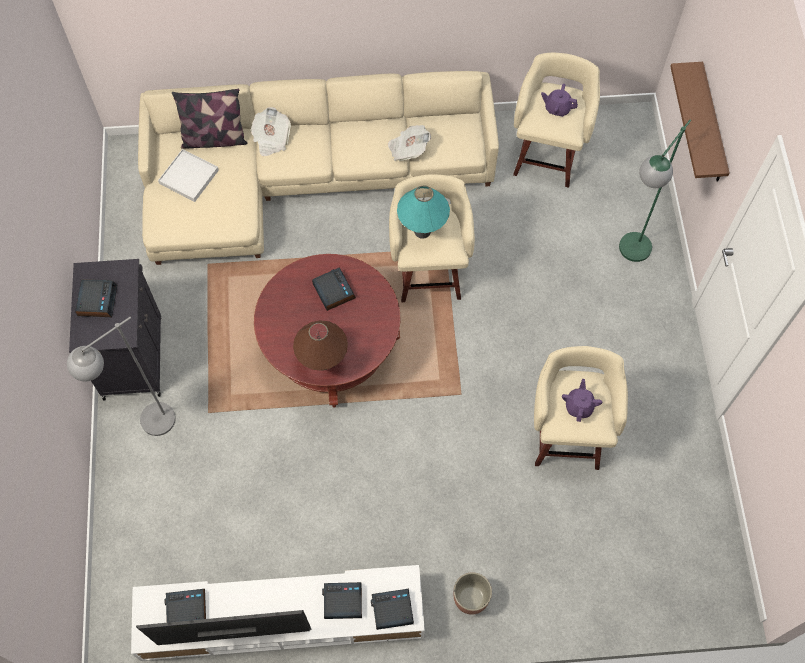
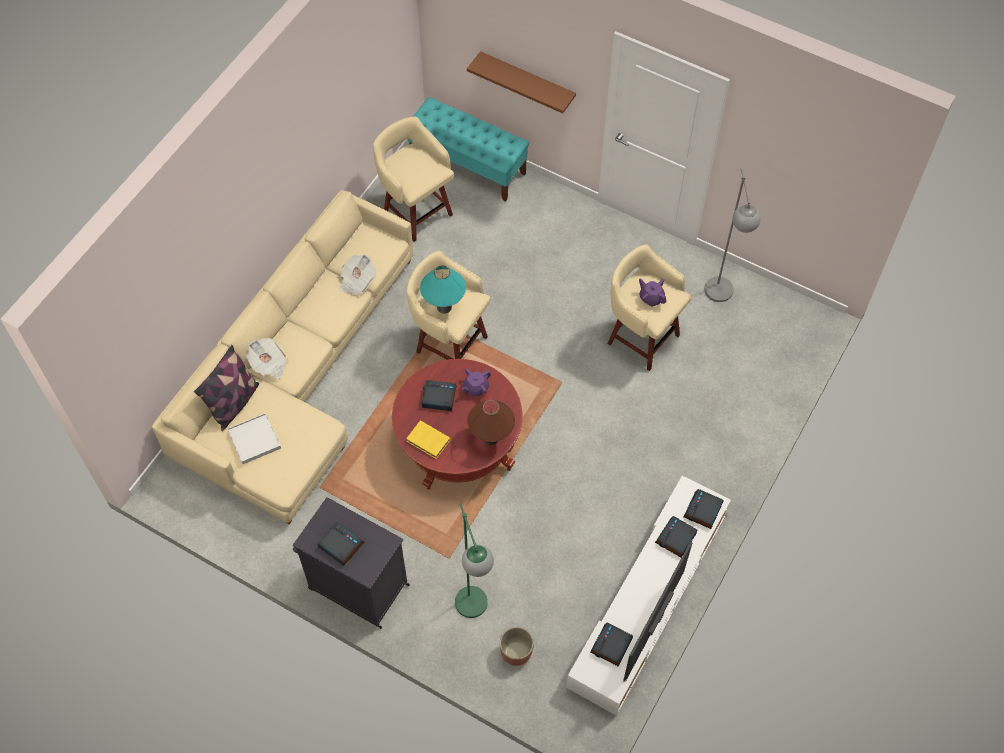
camera: 55 degrees left, 5 degrees down
grey floor lamp [67,317,176,436] -> grey floor lamp moved to [704,168,761,302]
planter [454,572,492,615] -> planter moved to [500,627,534,666]
purple teapot [541,84,578,117] -> purple teapot moved to [462,368,491,397]
green floor lamp [619,120,691,262] -> green floor lamp moved to [455,503,494,618]
none -> yellow book [406,420,451,459]
none -> turquoise bench [408,97,529,202]

